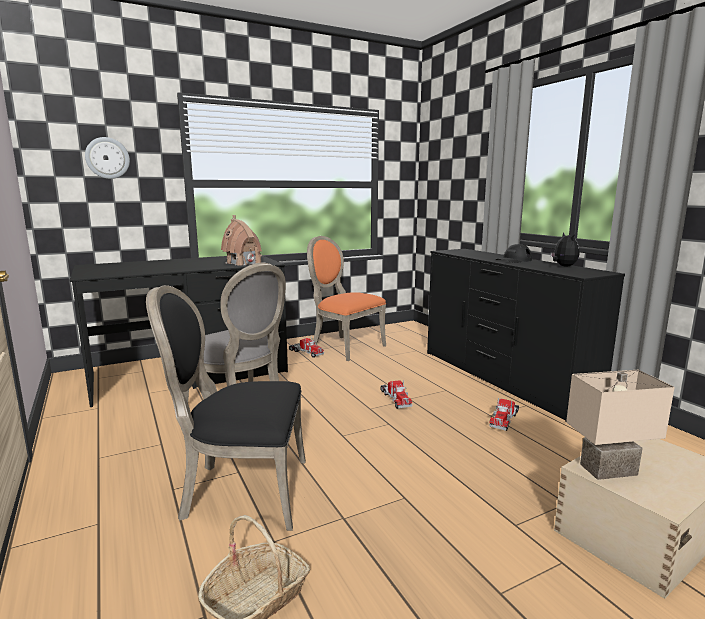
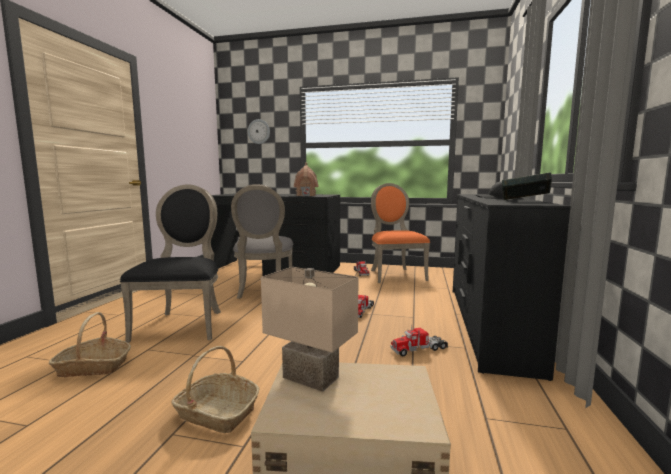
camera: 40 degrees right, 5 degrees down
black chair [146,285,306,531] -> black chair turned 45 degrees clockwise [120,184,221,343]
plush toy [550,233,579,267] -> book [502,173,552,200]
none -> basket [171,346,260,433]

